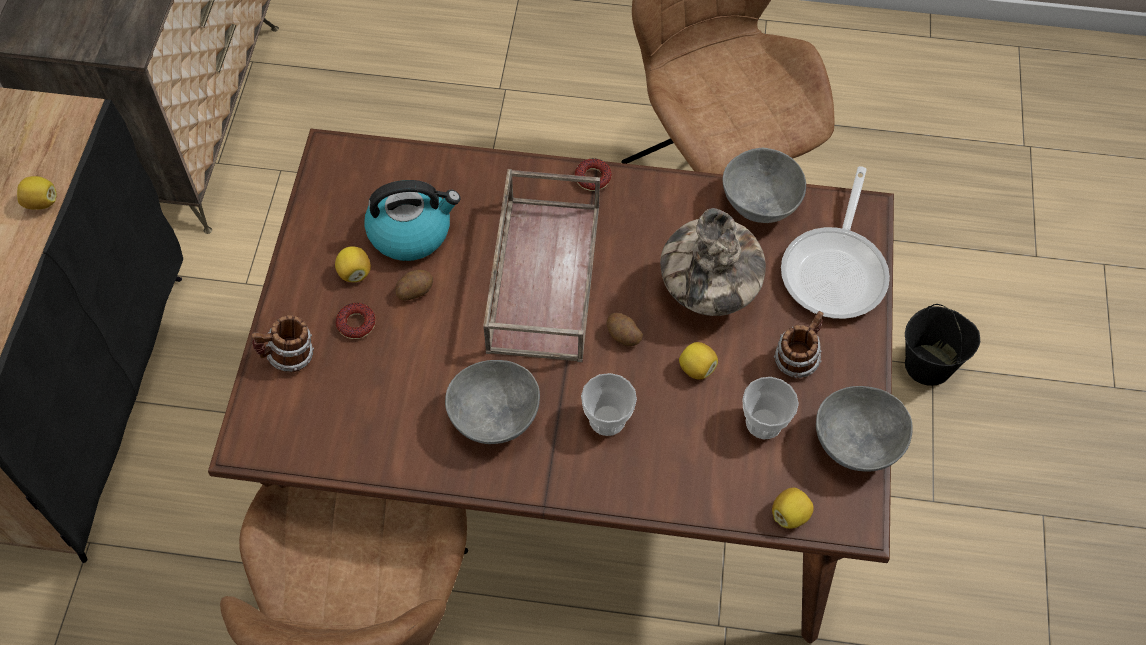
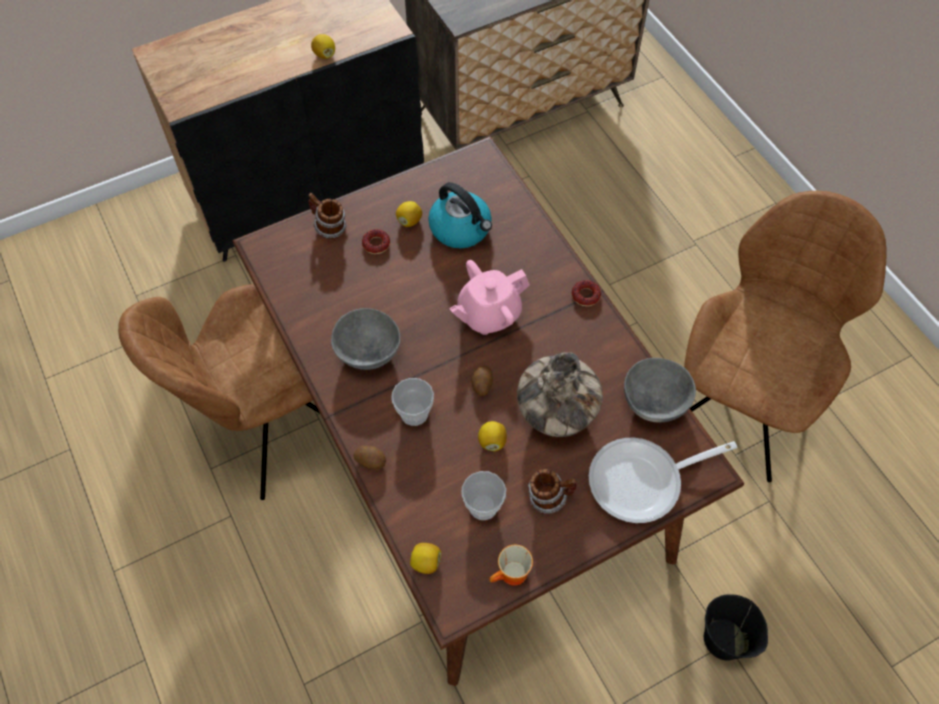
camera: 55 degrees right, 0 degrees up
potato [395,269,433,301] -> potato moved to [353,446,386,470]
brown tray [483,169,600,362] -> pink teapot [449,260,530,335]
grey bowl [816,386,913,471] -> mug [489,545,533,586]

